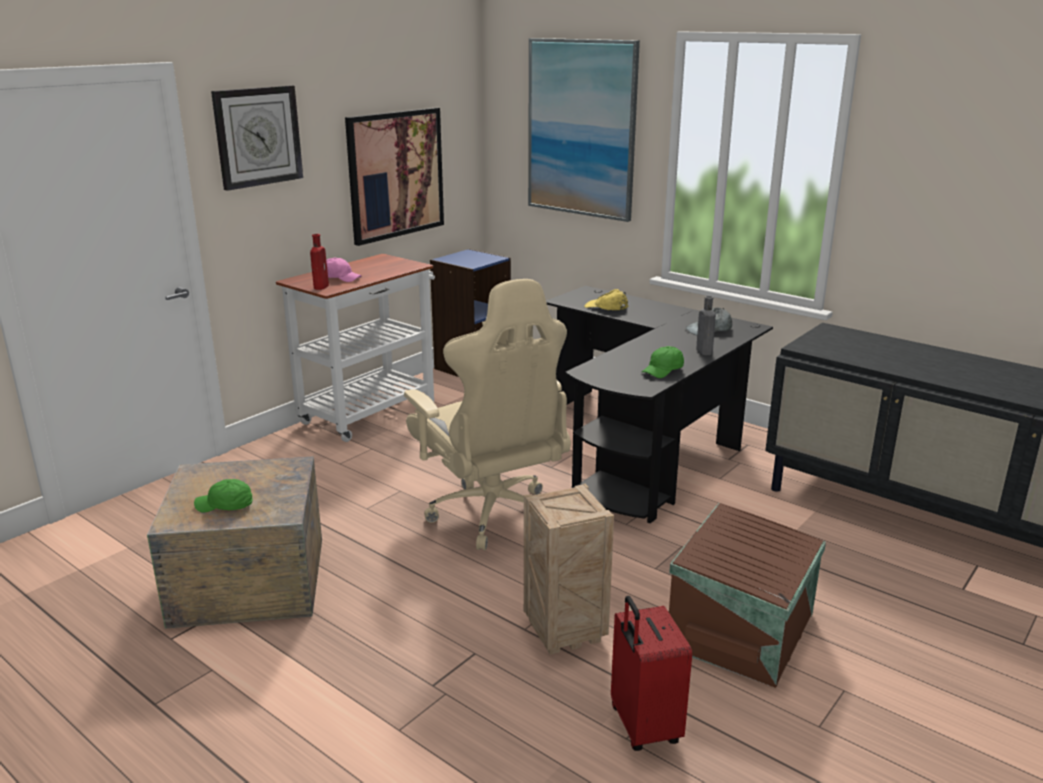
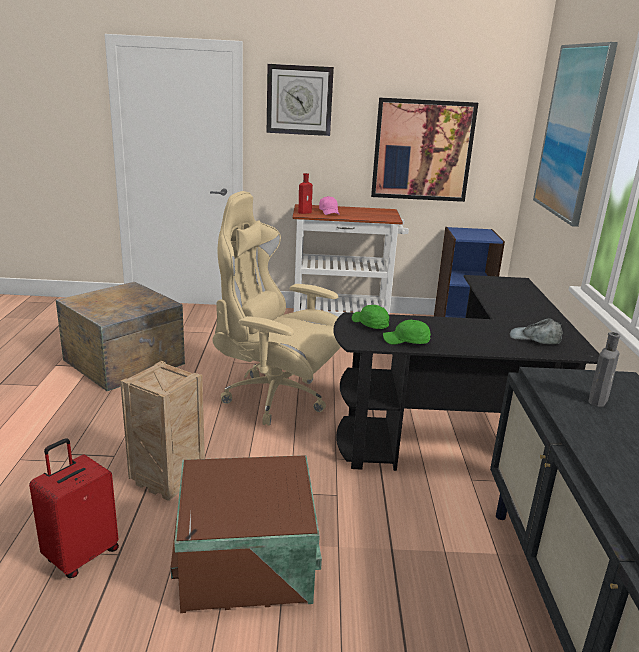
camera: 50 degrees right, 0 degrees up
green cap [194,479,253,513] -> green cap moved to [352,305,389,329]
beige office chair [404,279,571,550] -> beige office chair turned 90 degrees clockwise [213,191,341,426]
yellow cap [584,289,628,311] -> none
grey bottle [696,296,716,355] -> grey bottle moved to [588,332,621,407]

